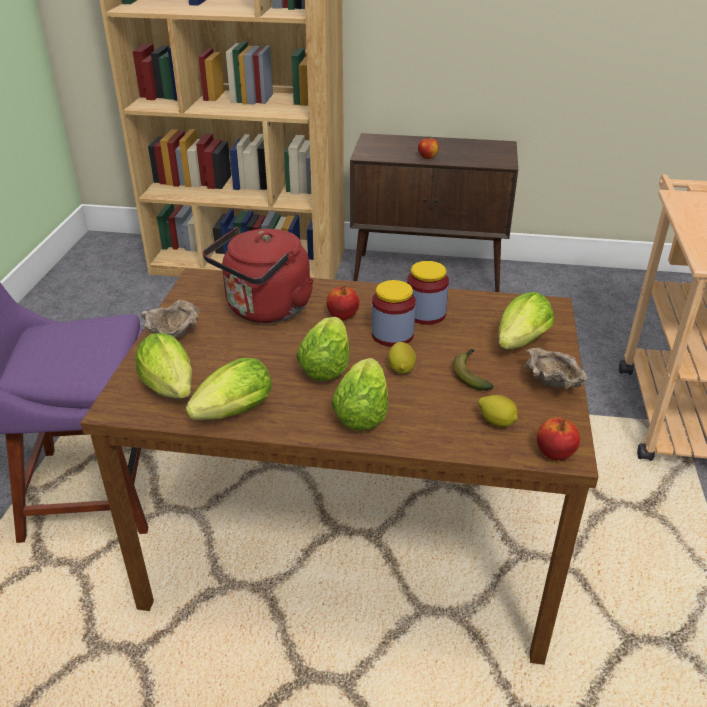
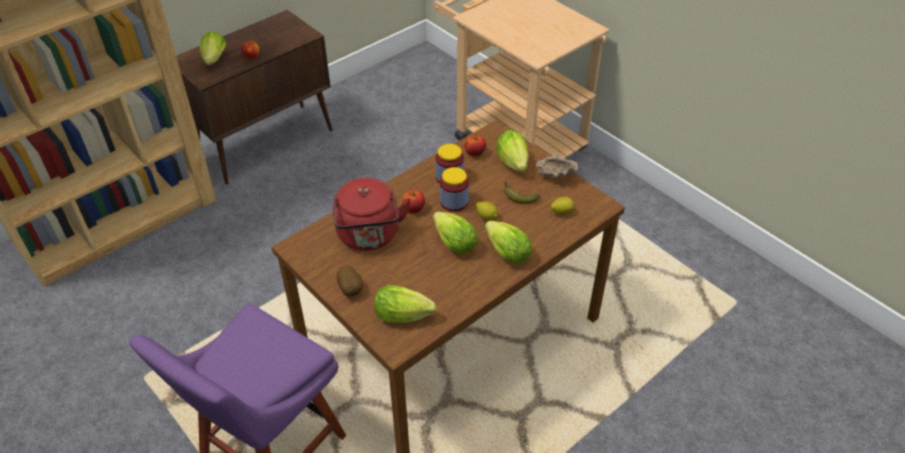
camera: 50 degrees left, 10 degrees up
beige bowl [141,300,201,338] -> potato [337,265,363,297]
lettuce [186,358,272,420] -> lettuce moved to [199,31,227,65]
apple [537,418,580,460] -> apple moved to [465,135,486,157]

